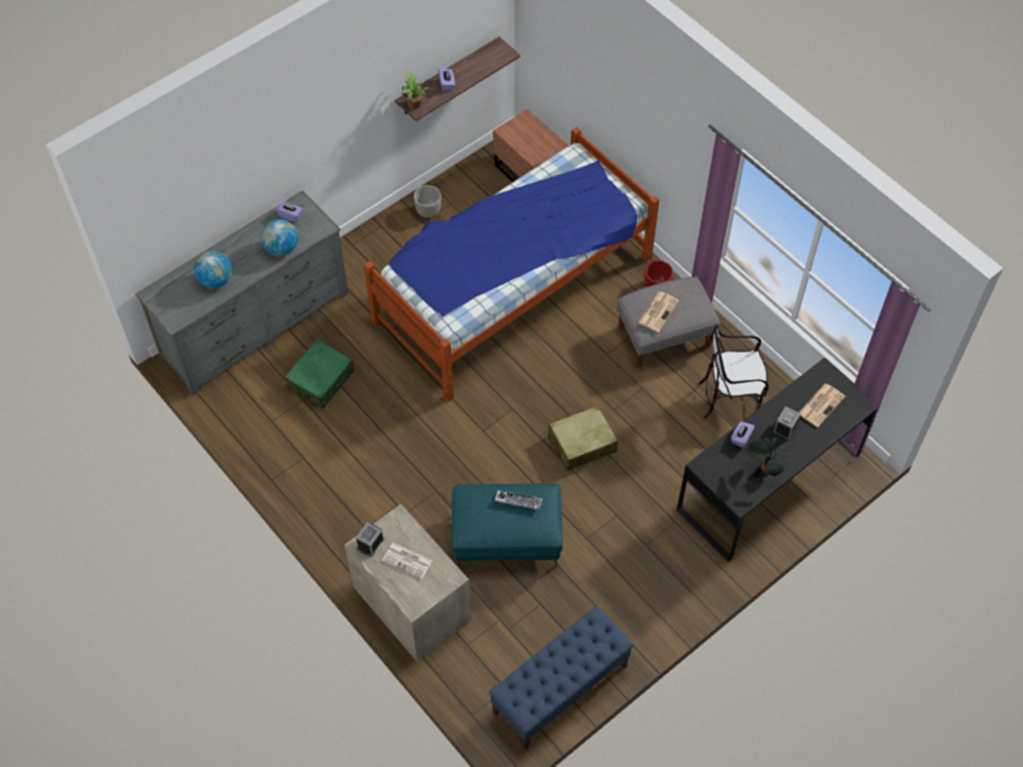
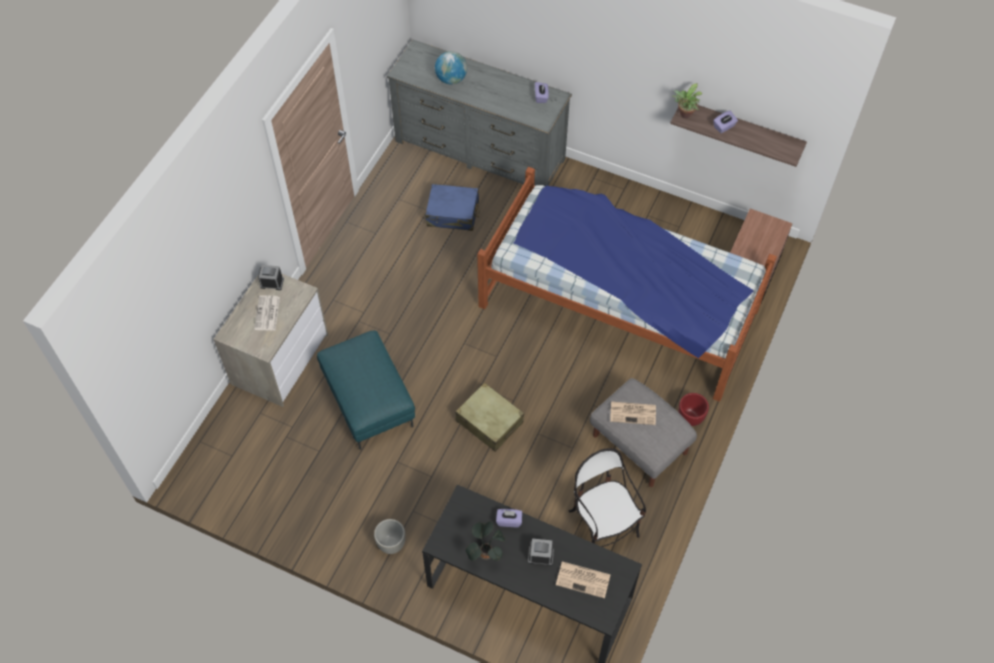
camera: 65 degrees right, 0 degrees up
globe [261,219,298,256] -> none
green suitcase [285,339,355,409] -> blue suitcase [425,184,480,231]
grey planter [413,185,441,218] -> grey planter moved to [374,519,405,554]
blue bench [489,606,634,750] -> none
keyboard [495,490,543,510] -> none

